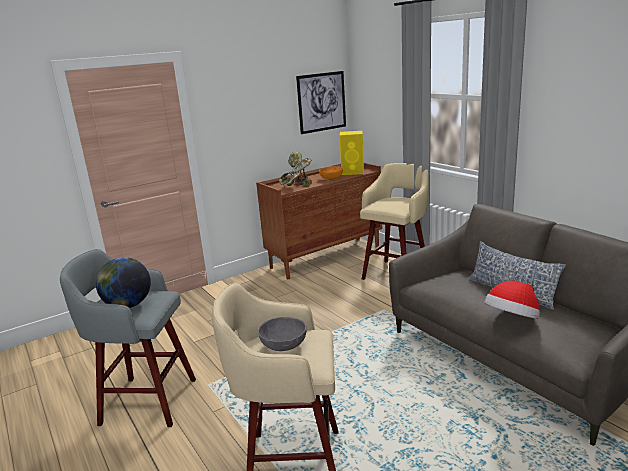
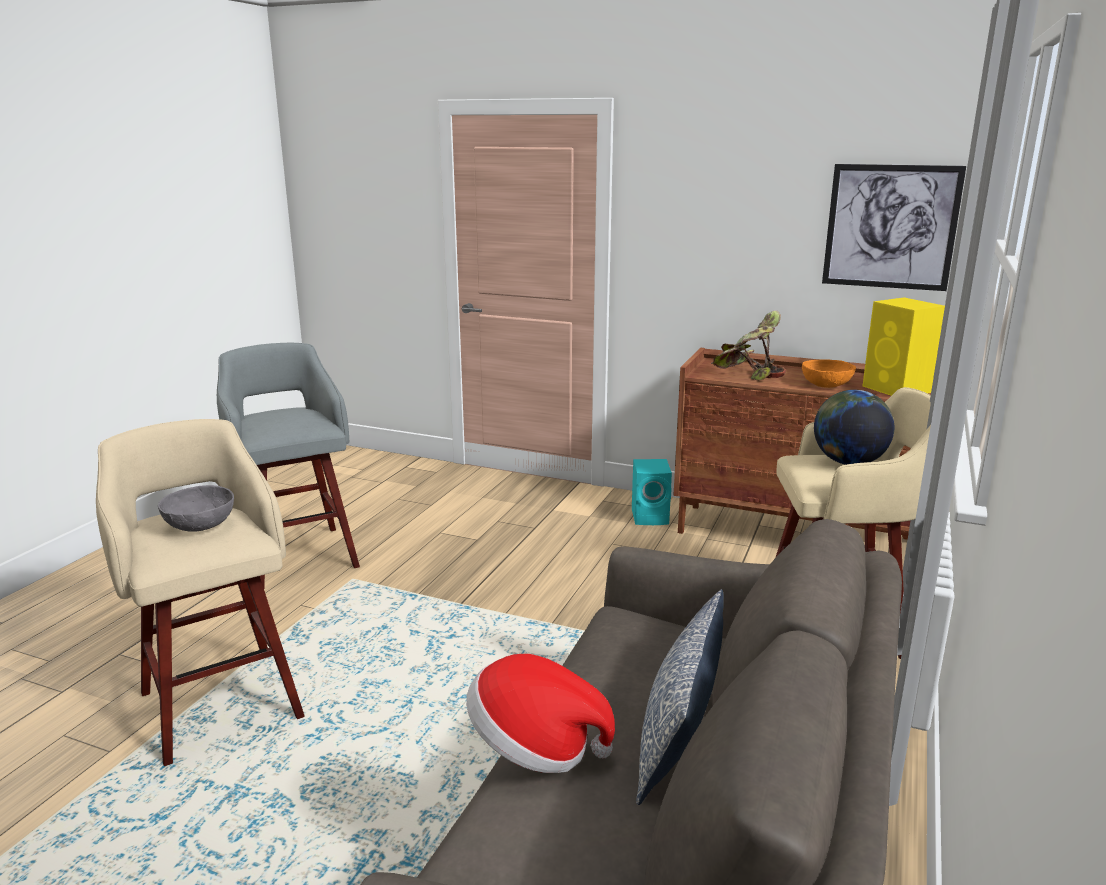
camera: 55 degrees right, 0 degrees up
globe [96,257,151,308] -> globe moved to [814,390,894,465]
none -> turquoise speaker [632,459,672,525]

